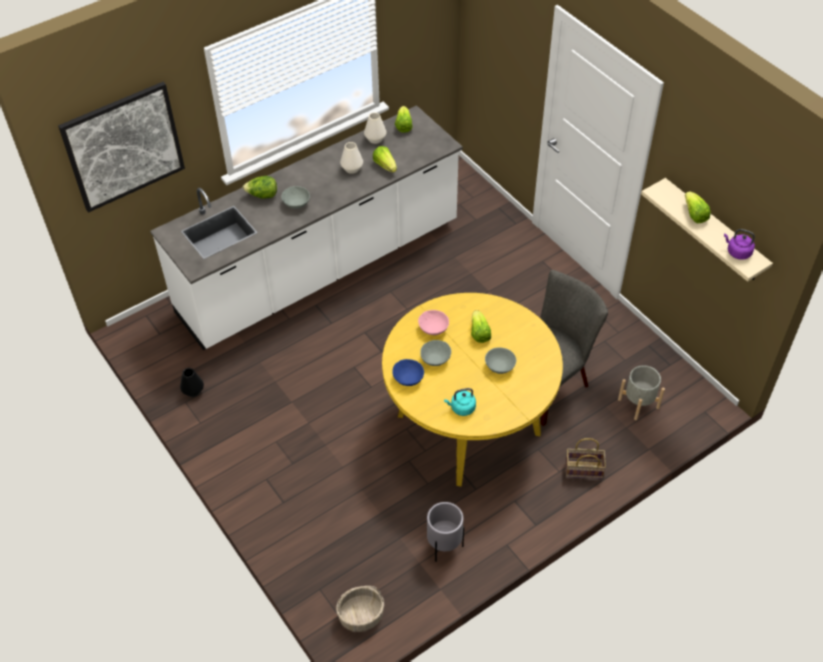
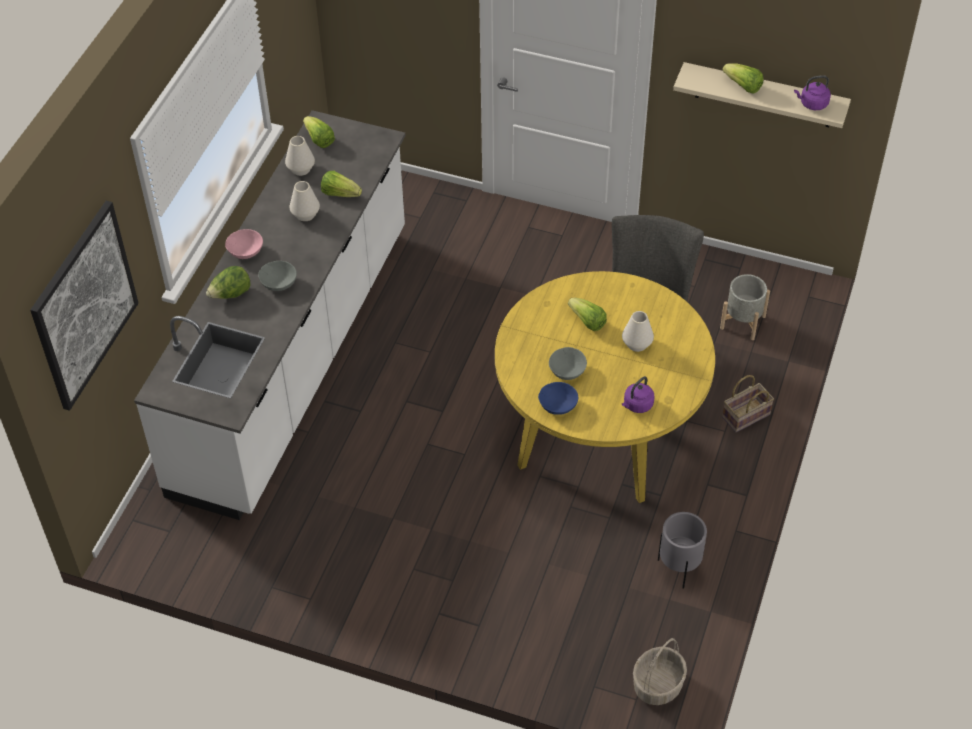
camera: 35 degrees left, 0 degrees up
black vase [180,368,204,397] -> none
pink bowl [418,310,449,335] -> pink bowl moved to [225,229,263,259]
turquoise kettle [444,388,476,416] -> purple kettle [621,376,655,413]
grey bowl [485,348,516,374] -> white vase [622,311,654,352]

